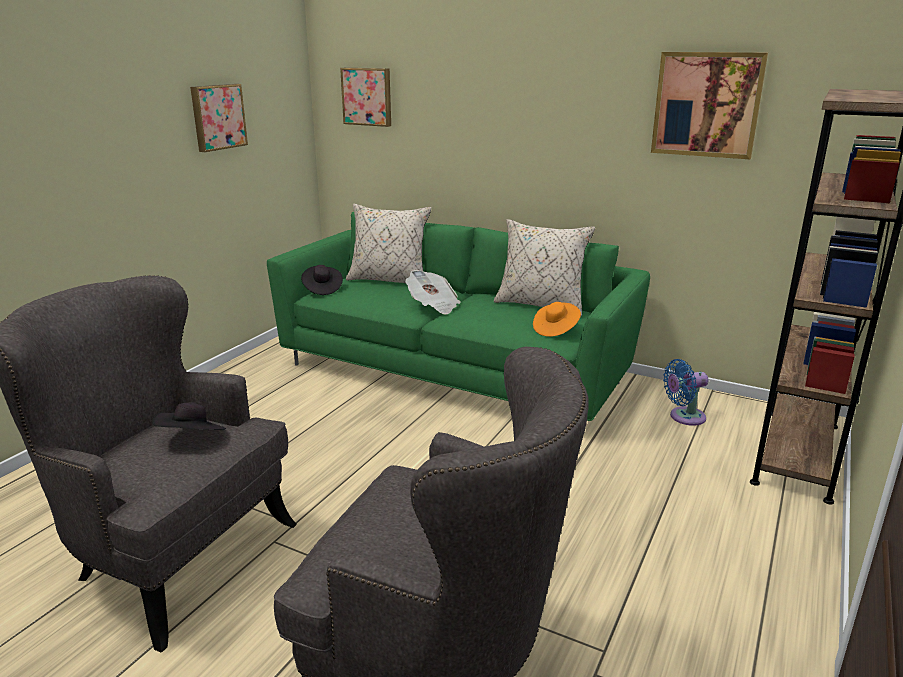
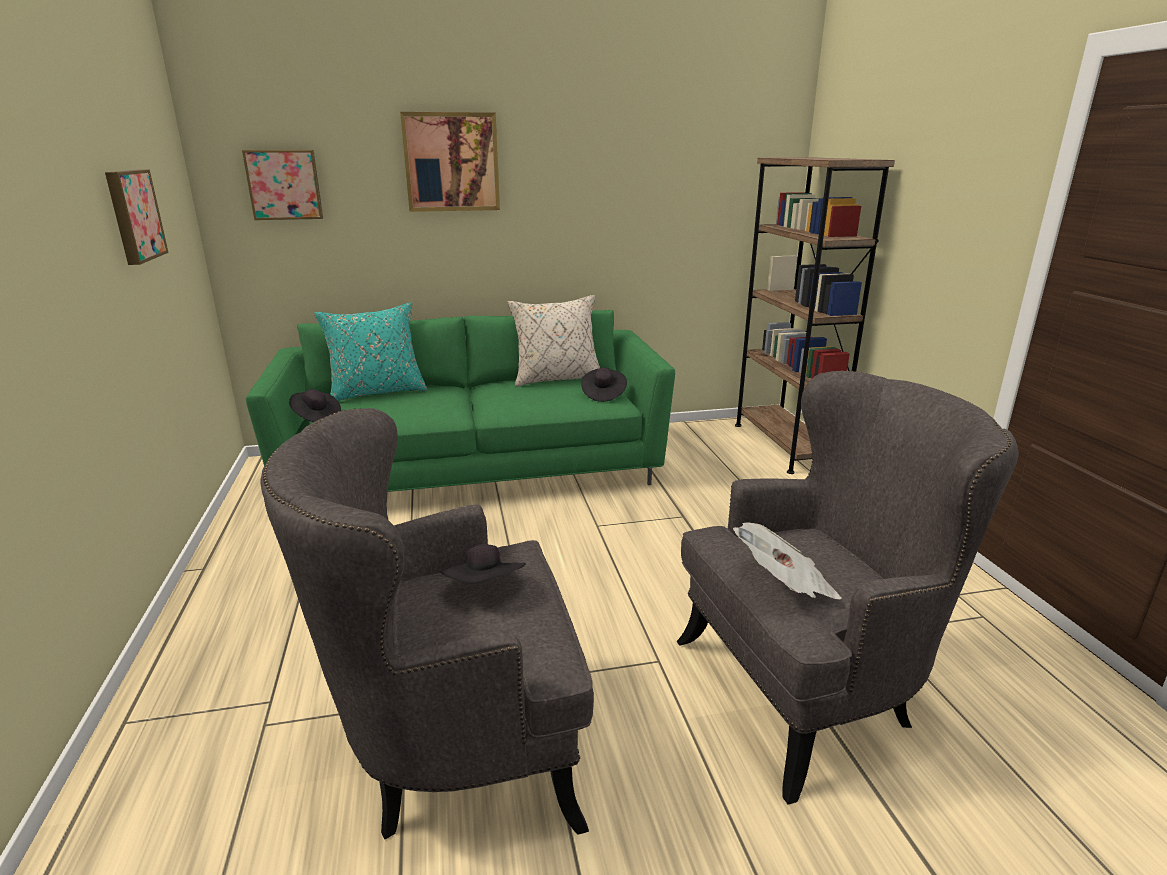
camera: 40 degrees left, 0 degrees up
beige pillow [346,204,431,283] -> turquoise pillow [314,302,427,401]
newspaper [405,270,460,315] -> newspaper moved to [733,523,842,599]
orange hat [533,302,581,337] -> black hat [581,367,627,402]
picture [651,52,768,159] -> picture moved to [400,112,500,212]
blue fan [663,359,708,426] -> none

